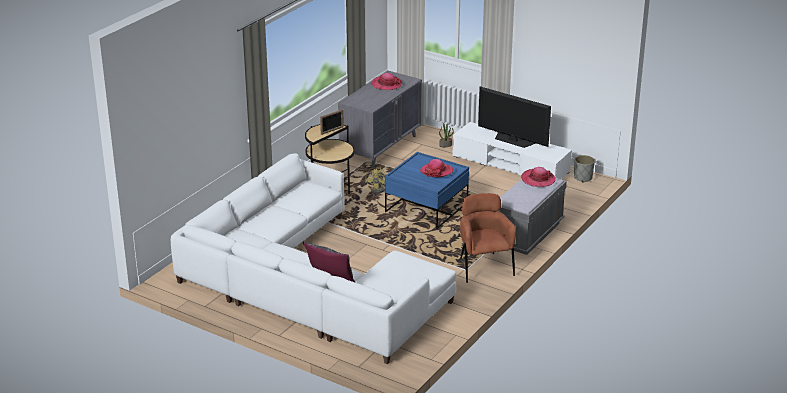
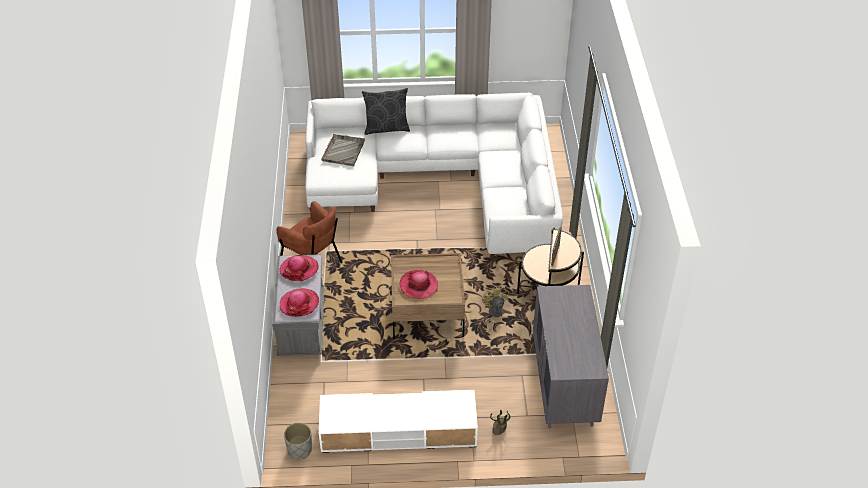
camera: 145 degrees right, 15 degrees up
hat [371,73,402,90] -> hat moved to [280,255,319,281]
blue coffee table [385,152,469,229] -> brown coffee table [391,253,465,339]
television [478,86,551,148] -> none
none -> grey tray [322,134,365,166]

